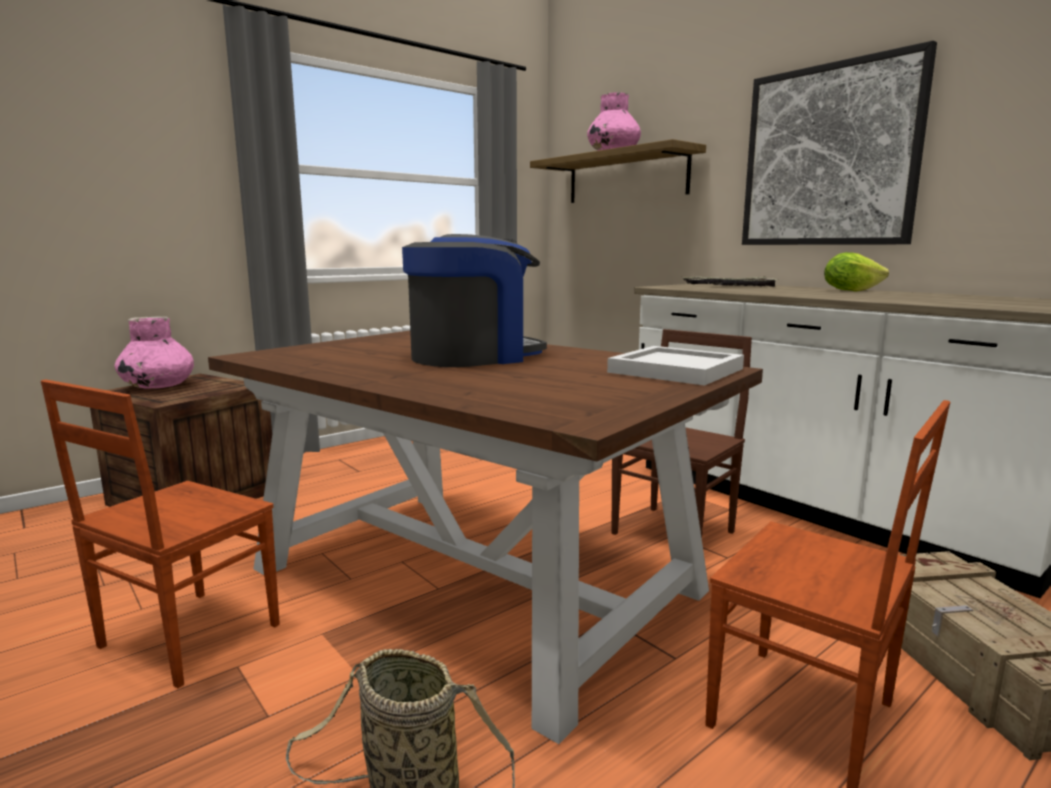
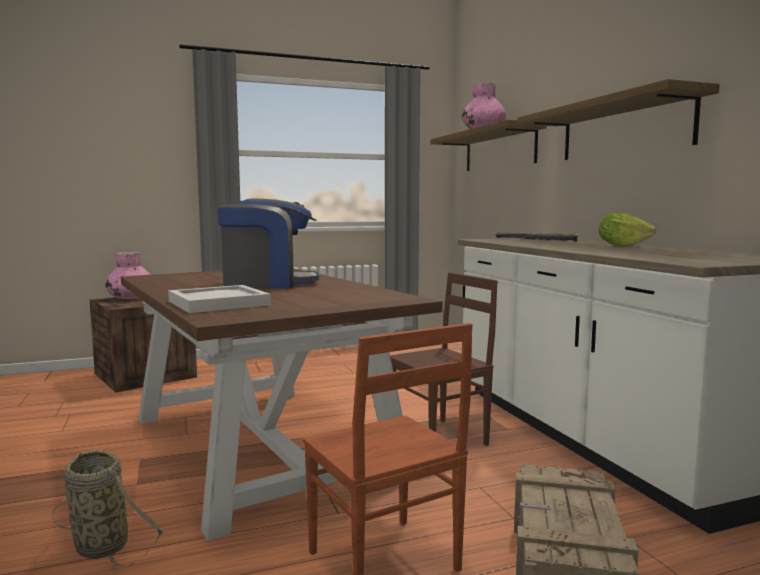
camera: 20 degrees right, 5 degrees down
brown chair [41,379,280,688] -> none
white tray [607,346,744,386] -> white tray moved to [168,285,271,313]
picture [742,41,937,245] -> shelf [517,79,720,160]

